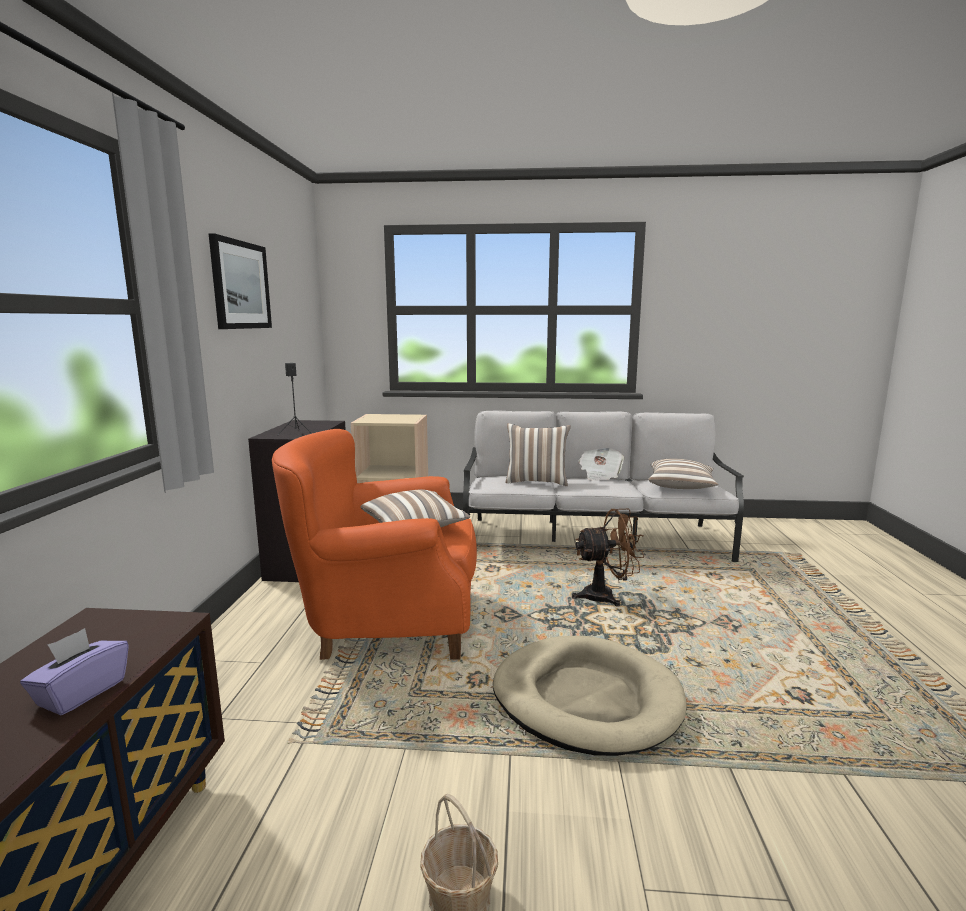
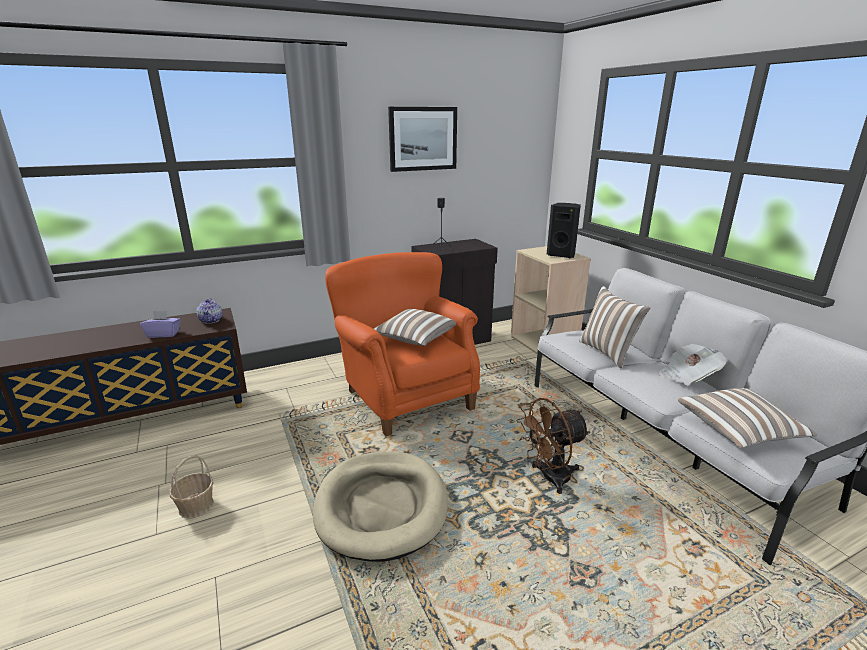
camera: 60 degrees right, 10 degrees up
brown fan [572,509,644,607] -> brown fan turned 105 degrees clockwise [516,398,590,494]
none -> teapot [196,298,222,324]
none -> black speaker [547,203,581,258]

